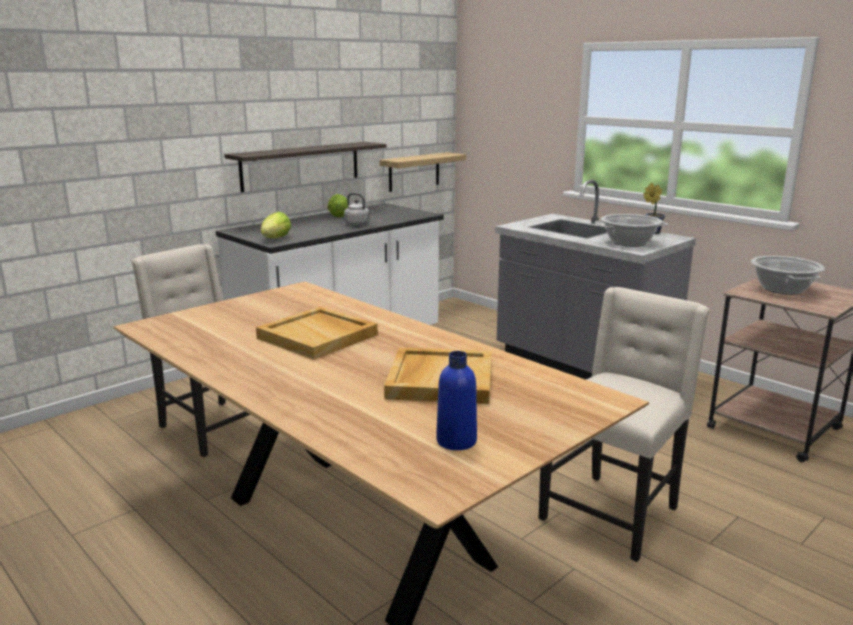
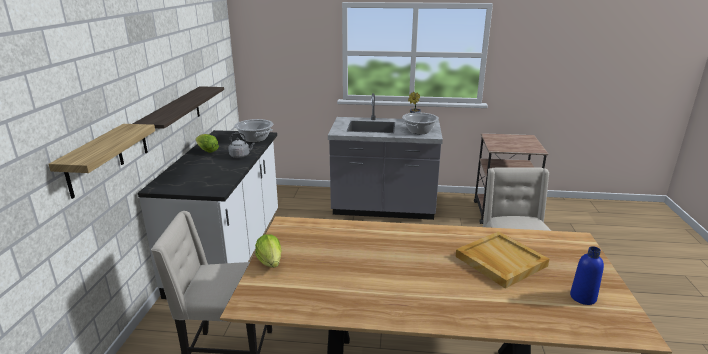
camera: 40 degrees left, 5 degrees up
beige tray [256,307,378,359] -> none
lettuce [261,212,291,238] -> lettuce moved to [255,234,281,268]
shelf [379,152,466,192] -> shelf moved to [48,124,155,199]
cooking pot [751,256,825,295] -> cooking pot moved to [234,119,273,142]

